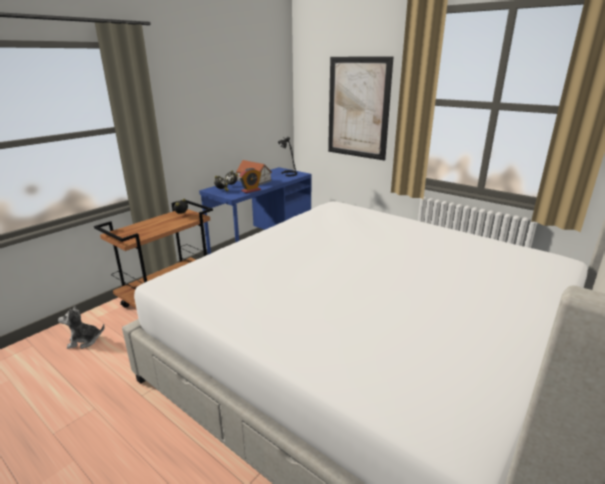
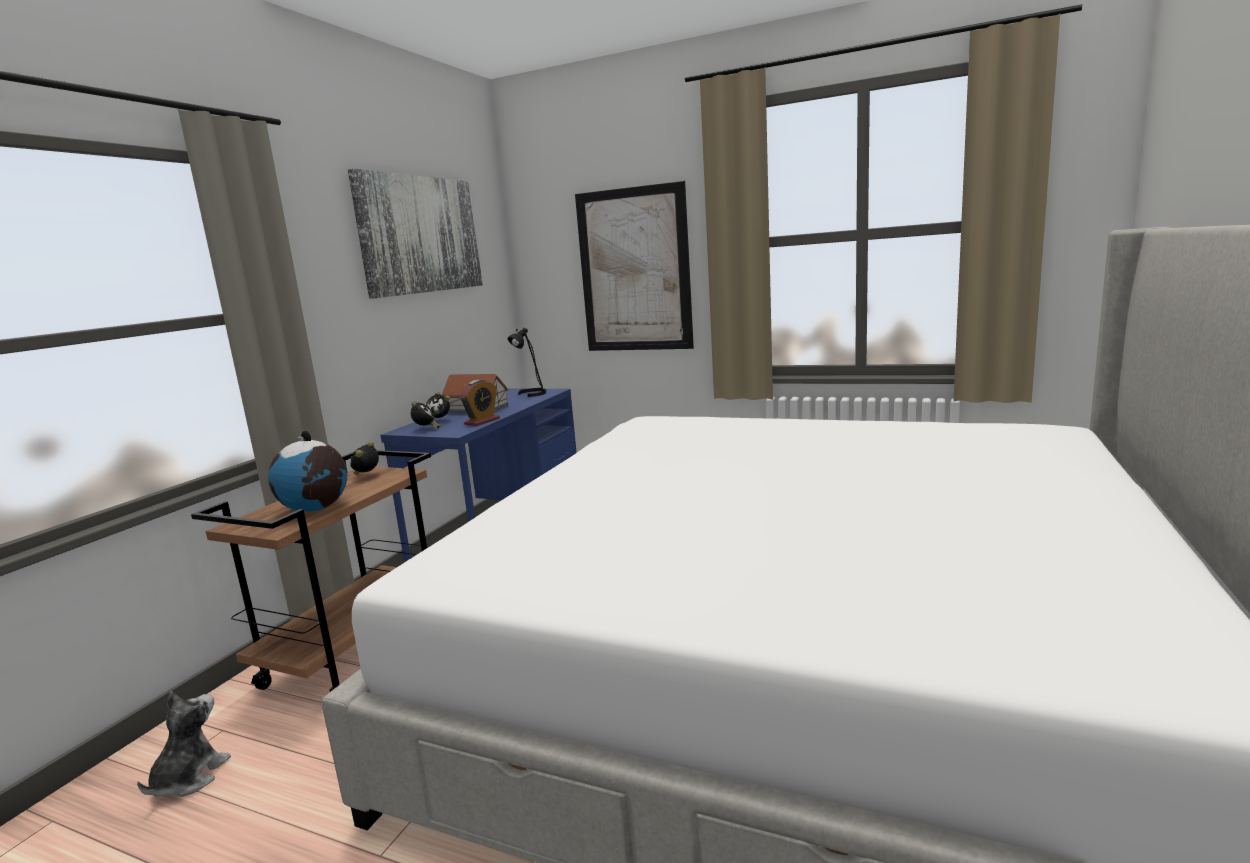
camera: 15 degrees left, 10 degrees down
plush toy [58,305,105,349] -> plush toy turned 135 degrees clockwise [137,691,231,797]
none -> globe [268,431,348,512]
none -> picture [348,169,483,299]

